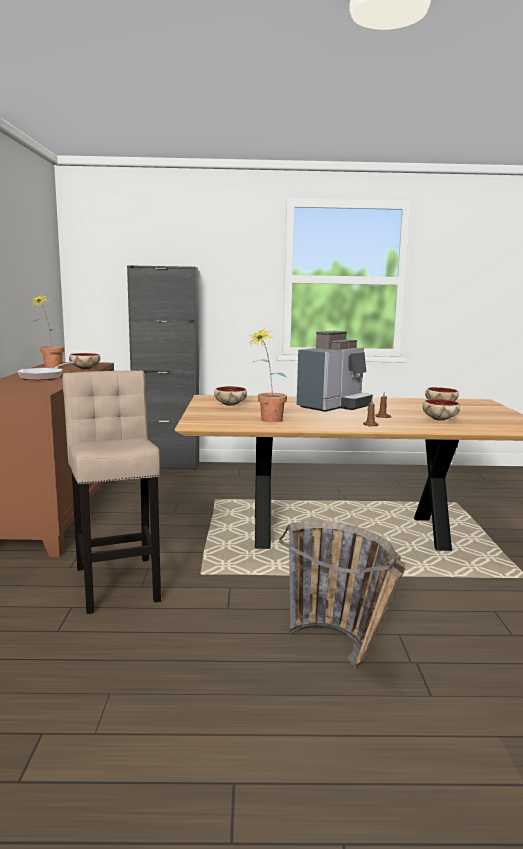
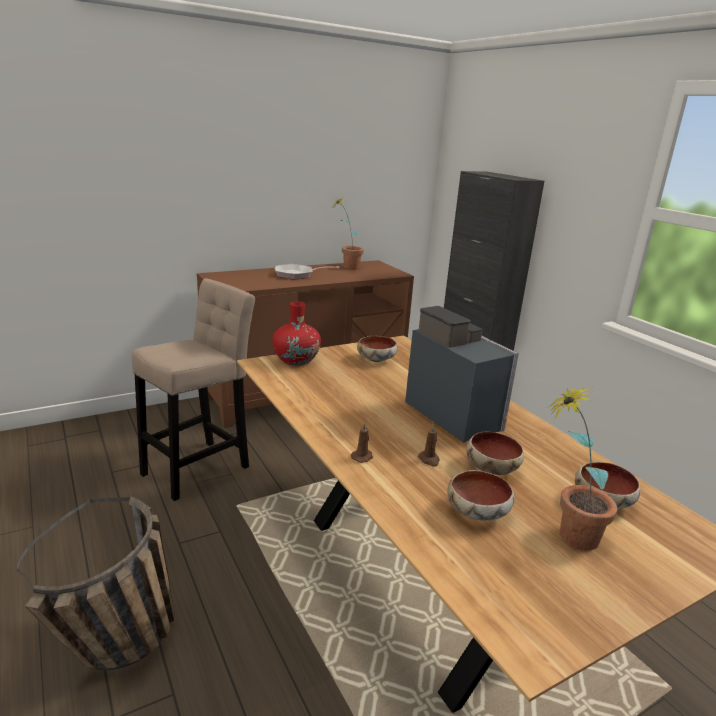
camera: 60 degrees right, 10 degrees up
bowl [69,353,100,369] -> bowl moved to [466,432,524,475]
potted plant [250,329,287,422] -> potted plant moved to [546,386,617,551]
coffee machine [297,331,373,412] -> coffee machine turned 135 degrees counterclockwise [405,306,519,443]
none -> red vase [273,302,321,366]

